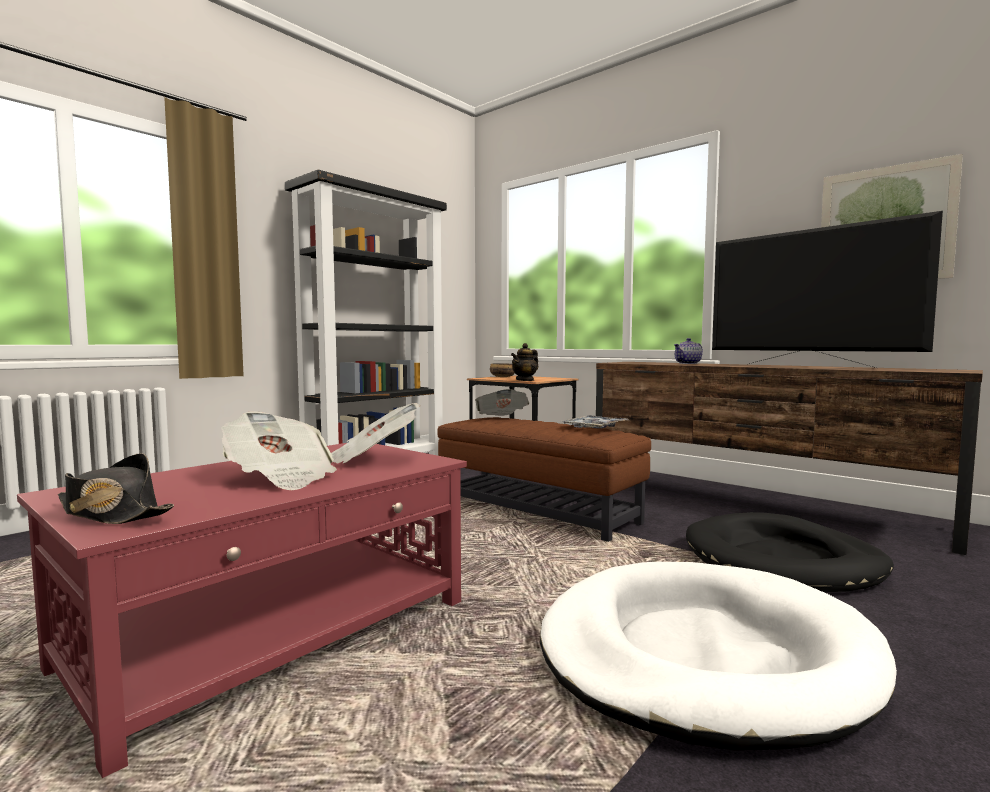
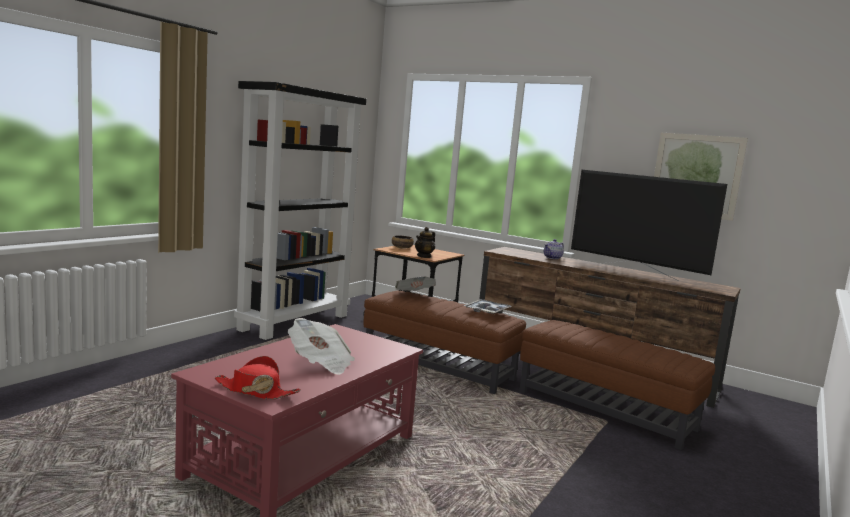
camera: 10 degrees left, 5 degrees up
black hat [58,453,174,524] -> red hat [214,356,301,400]
newspaper [331,403,421,464] -> none
white dog bed [540,562,897,751] -> none
black dog bed [686,512,894,592] -> brown ottoman [519,320,715,450]

